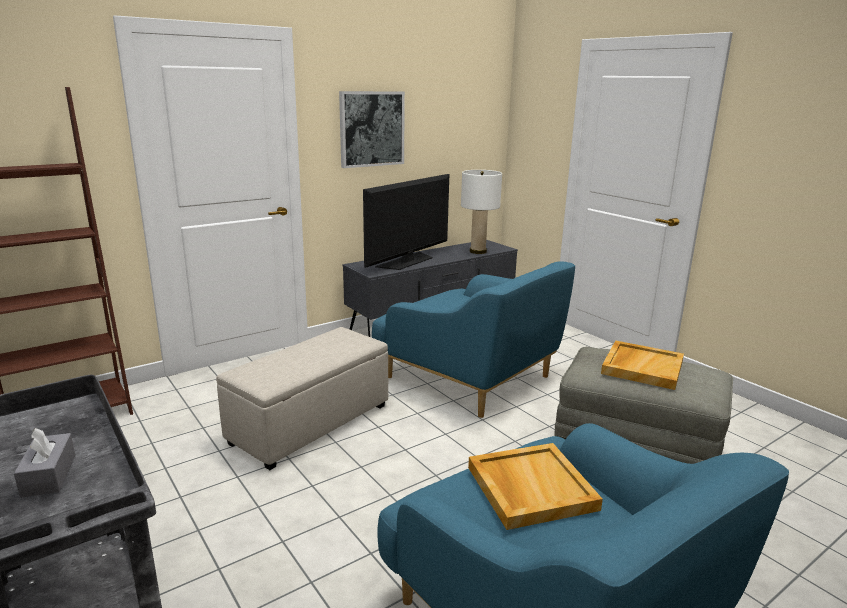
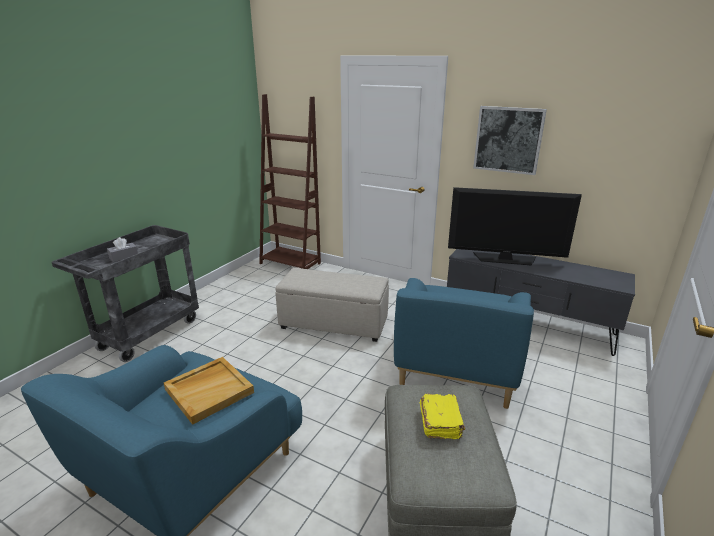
camera: 65 degrees right, 5 degrees up
white table lamp [461,170,502,254] -> none
beige tray [601,340,684,390] -> yellow book [420,394,465,440]

